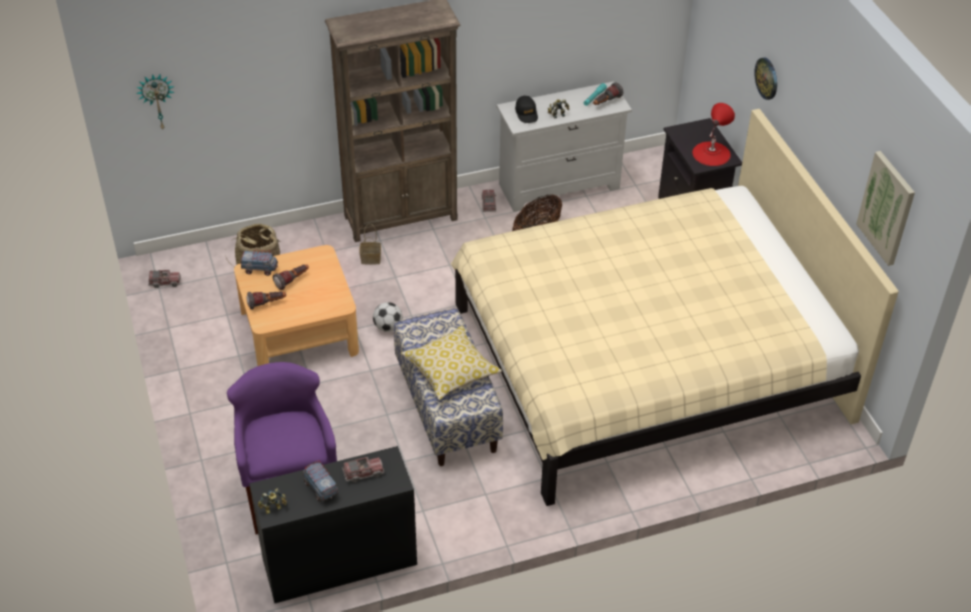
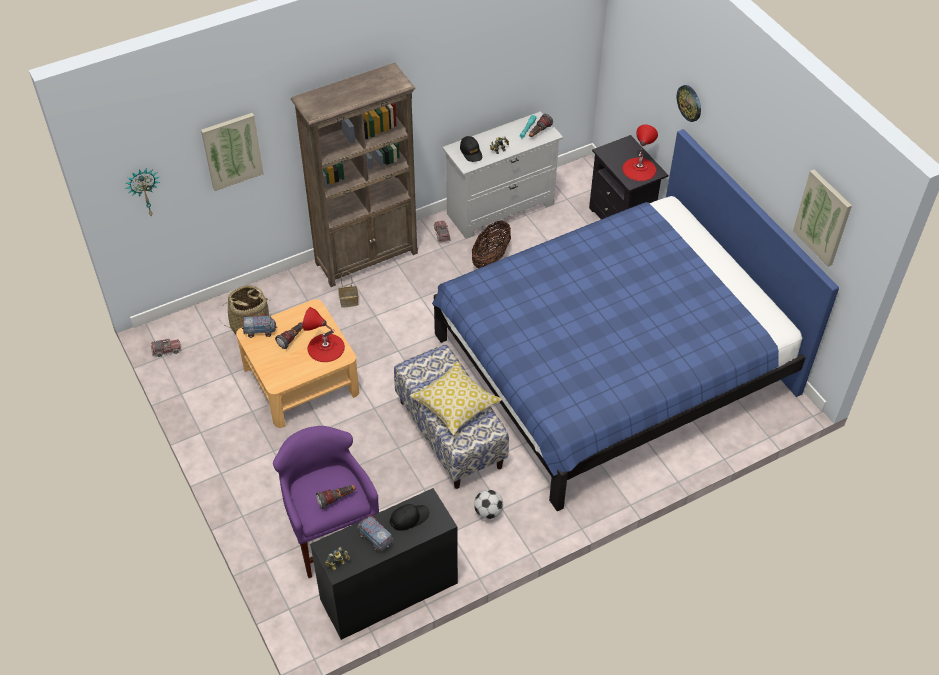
camera: 10 degrees left, 5 degrees up
flashlight [247,291,286,310] -> flashlight moved to [316,485,356,509]
toy truck [342,457,384,483] -> black cap [390,504,429,531]
football [373,302,403,332] -> football moved to [474,490,503,519]
beige bed [451,109,899,506] -> blue bed [432,129,839,511]
none -> picture [201,113,264,191]
none -> red table lamp [303,307,345,362]

